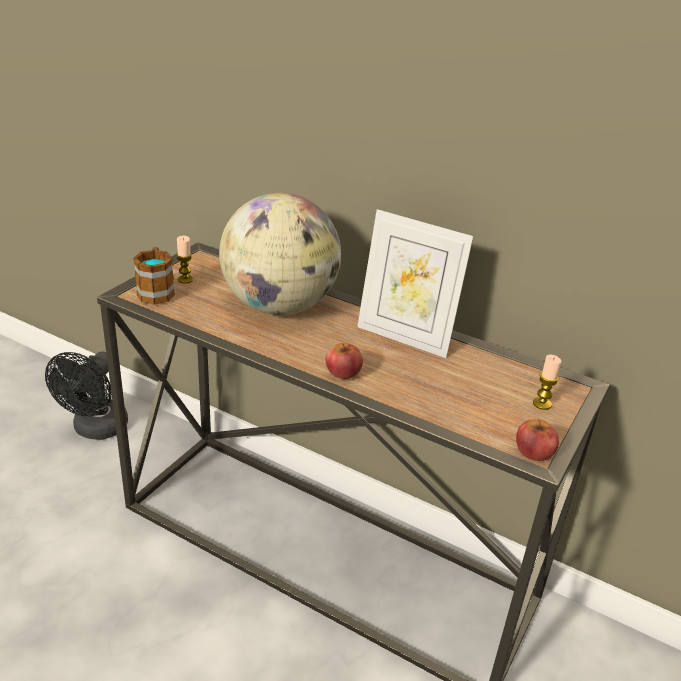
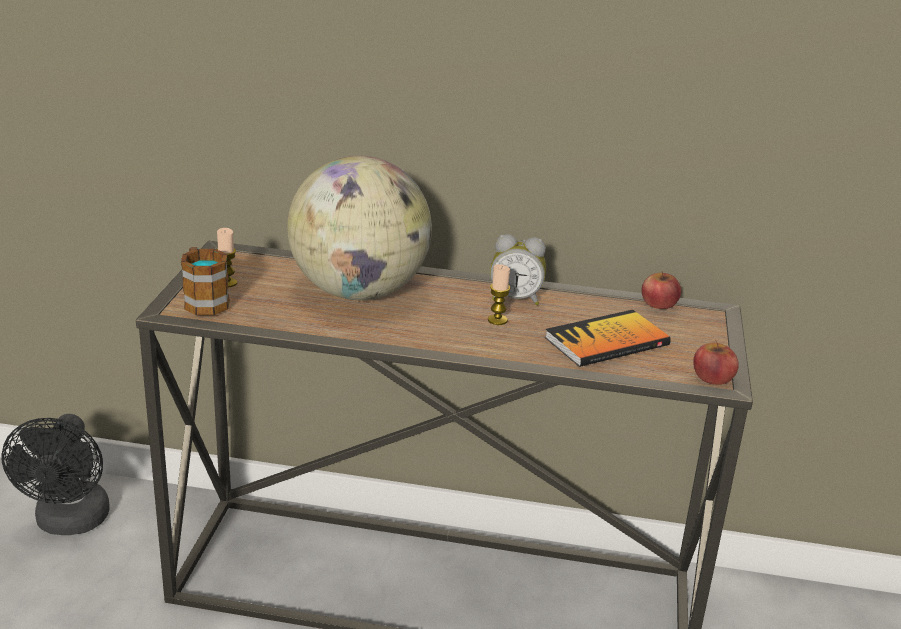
camera: 20 degrees left, 5 degrees down
apple [326,343,363,379] -> apple moved to [641,271,681,309]
picture frame [357,209,473,358] -> alarm clock [490,234,546,305]
candle [533,355,561,410] -> candle moved to [488,264,511,325]
none -> book [545,310,671,367]

